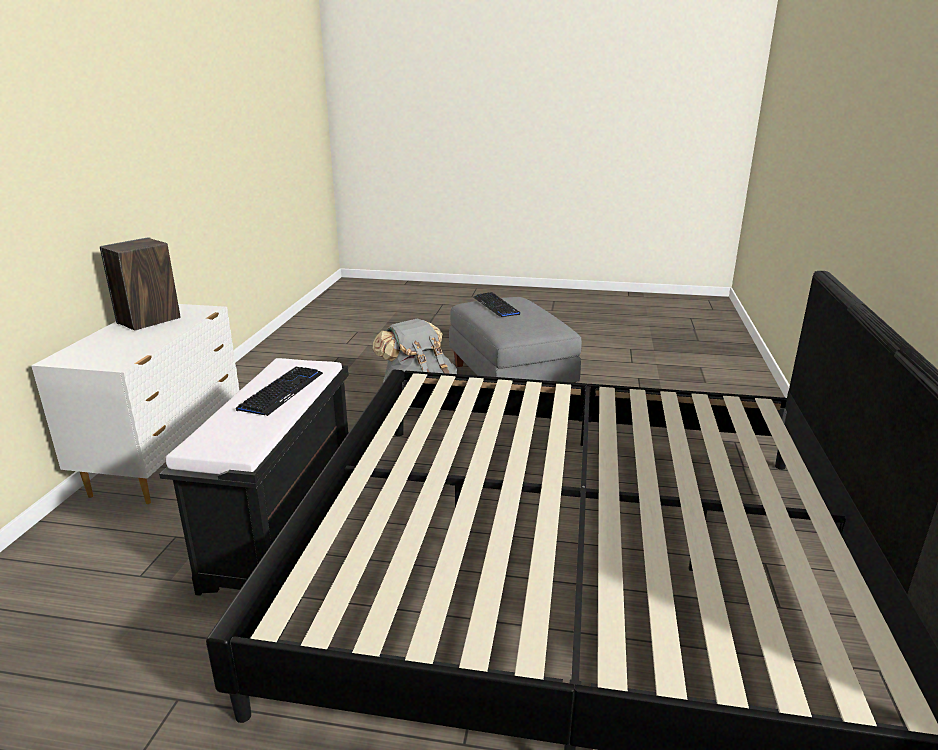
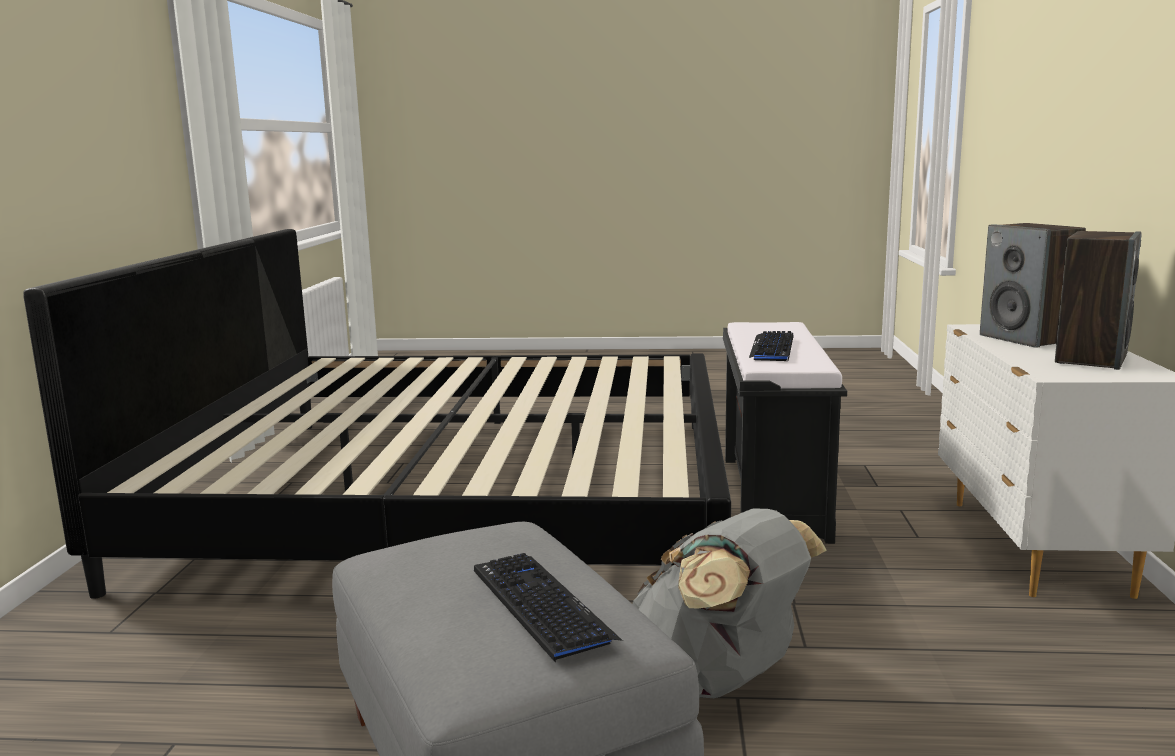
camera: 175 degrees right, 10 degrees down
none -> speaker [980,223,1086,348]

